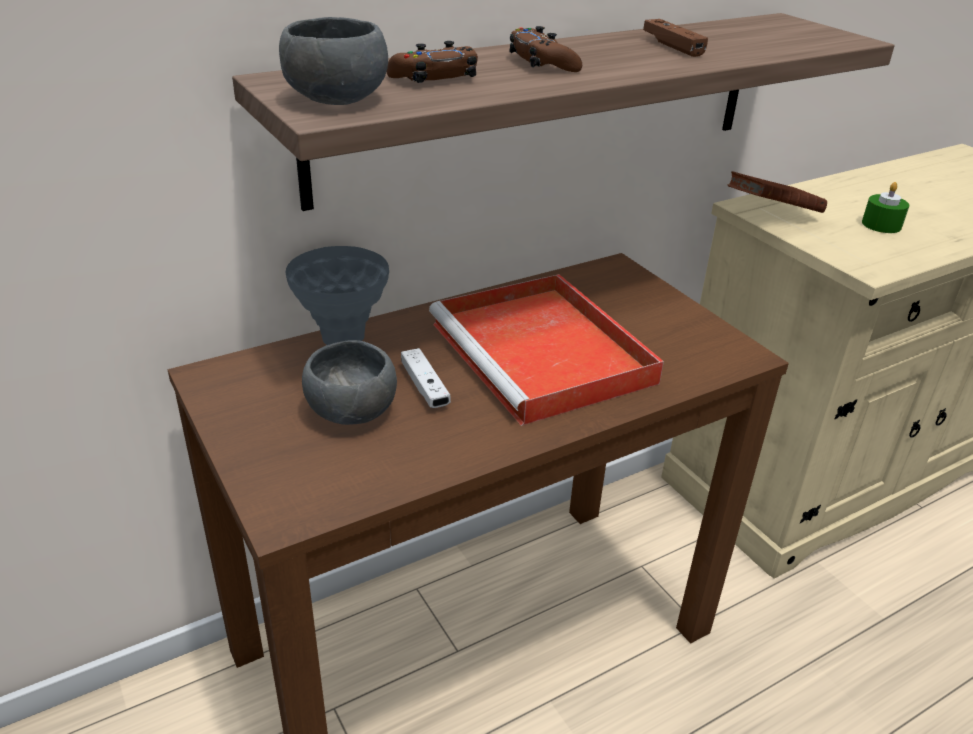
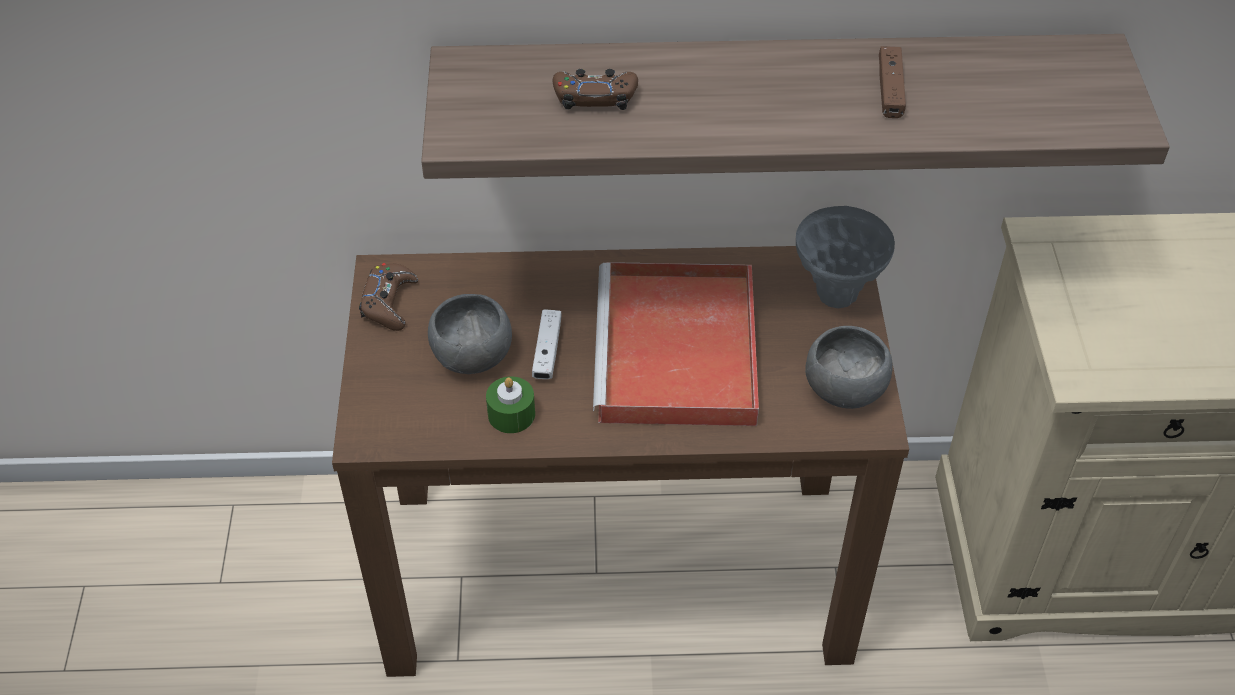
camera: 30 degrees right, 15 degrees up
grey bowl [279,17,388,105] -> grey bowl moved to [805,326,893,409]
grey vase [285,246,389,345] -> grey vase moved to [796,206,895,308]
brown game controller [509,26,582,72] -> brown game controller moved to [359,263,418,331]
brown book [727,171,827,213] -> none
green candle [862,182,909,233] -> green candle moved to [486,376,535,433]

